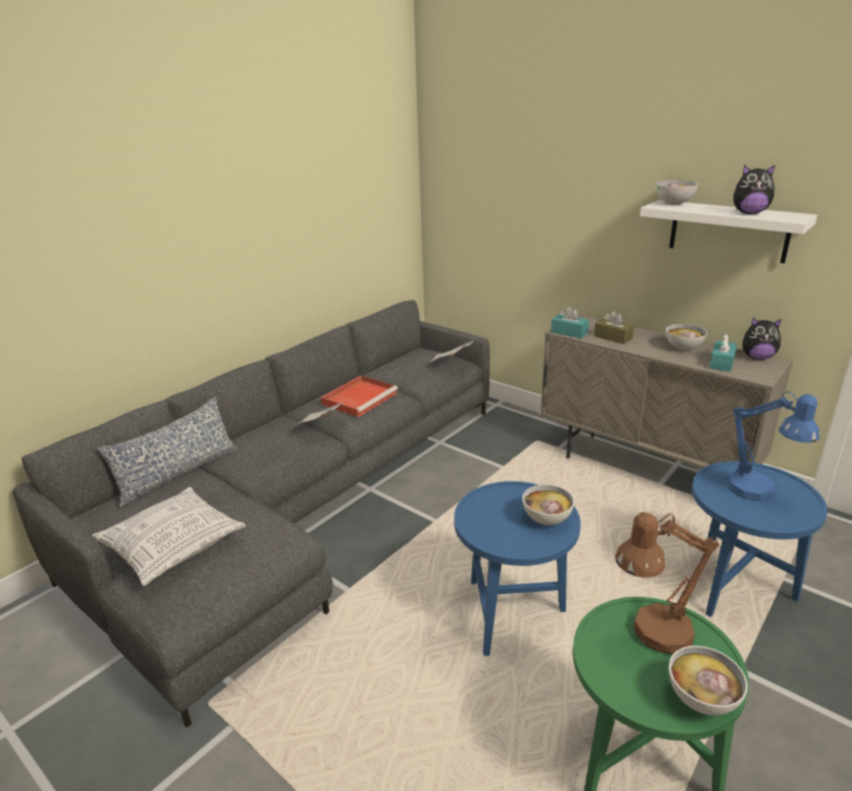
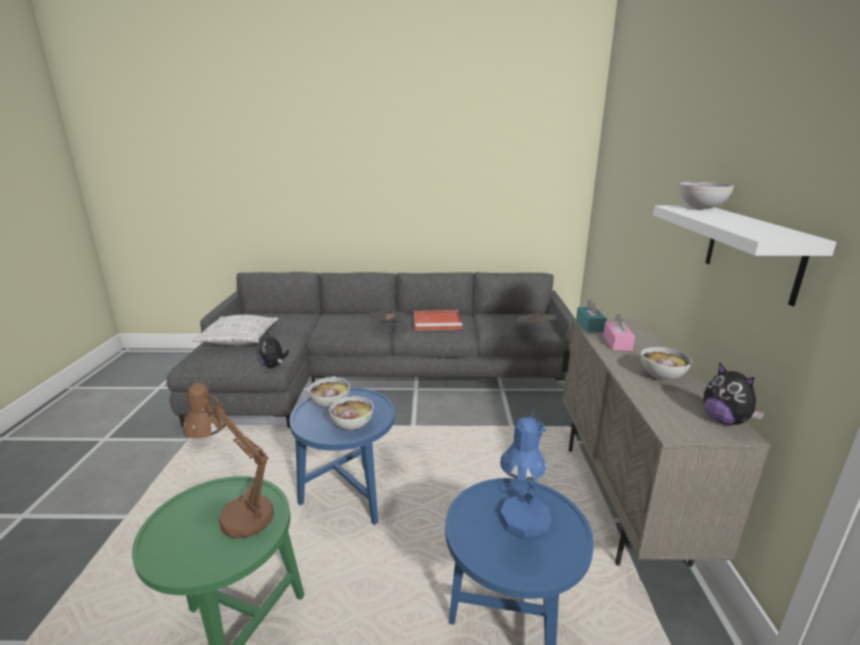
camera: 50 degrees right, 5 degrees down
pillow [97,397,237,508] -> none
brown tissue box [594,311,634,344] -> pink tissue box [603,314,635,351]
bowl [669,646,748,716] -> bowl moved to [308,377,350,408]
turquoise tissue box [709,333,737,372] -> none
plush toy [733,165,775,214] -> plush toy moved to [259,332,289,368]

